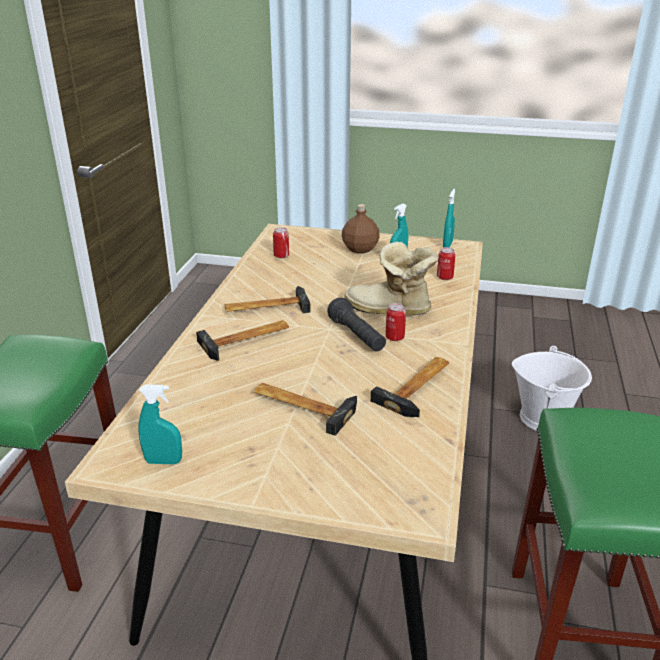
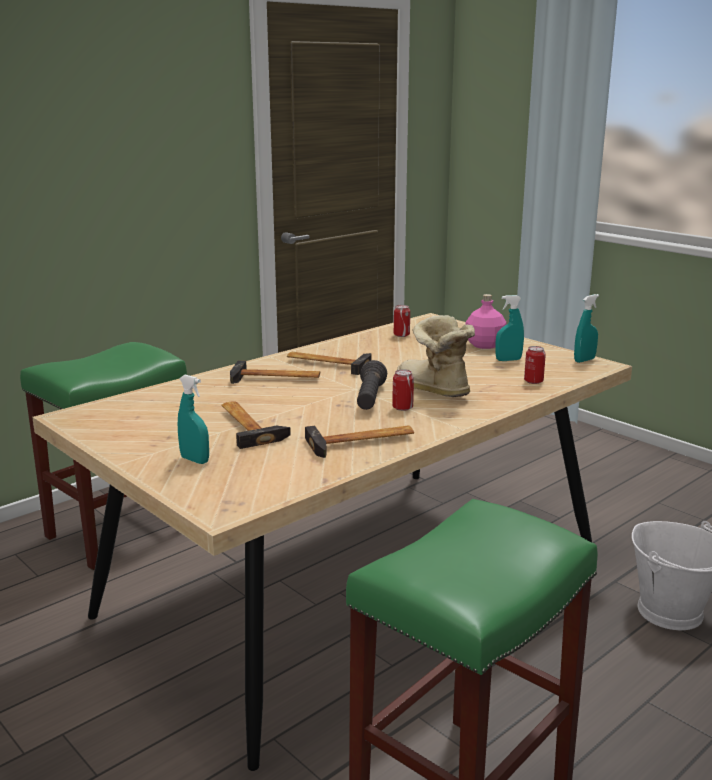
camera: 35 degrees right, 10 degrees down
turquoise spray bottle [138,385,182,464] -> turquoise spray bottle moved to [178,374,209,464]
brown bottle [342,204,380,253] -> pink bottle [465,294,507,349]

